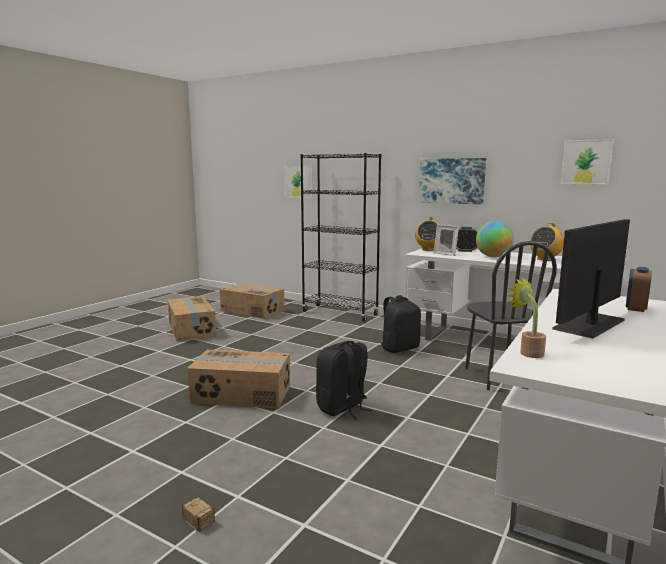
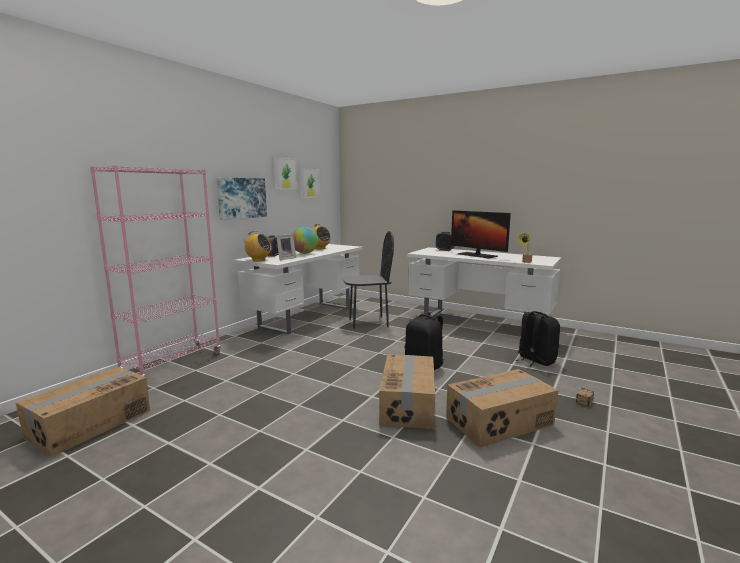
camera: 90 degrees left, 0 degrees up
cardboard box [168,296,216,342] -> cardboard box moved to [446,369,558,447]
picture [284,165,312,198] -> picture moved to [274,157,297,189]
black bookcase [300,153,381,322] -> pink bookcase [90,165,221,377]
black backpack [379,295,421,353] -> black backpack moved to [516,311,560,366]

